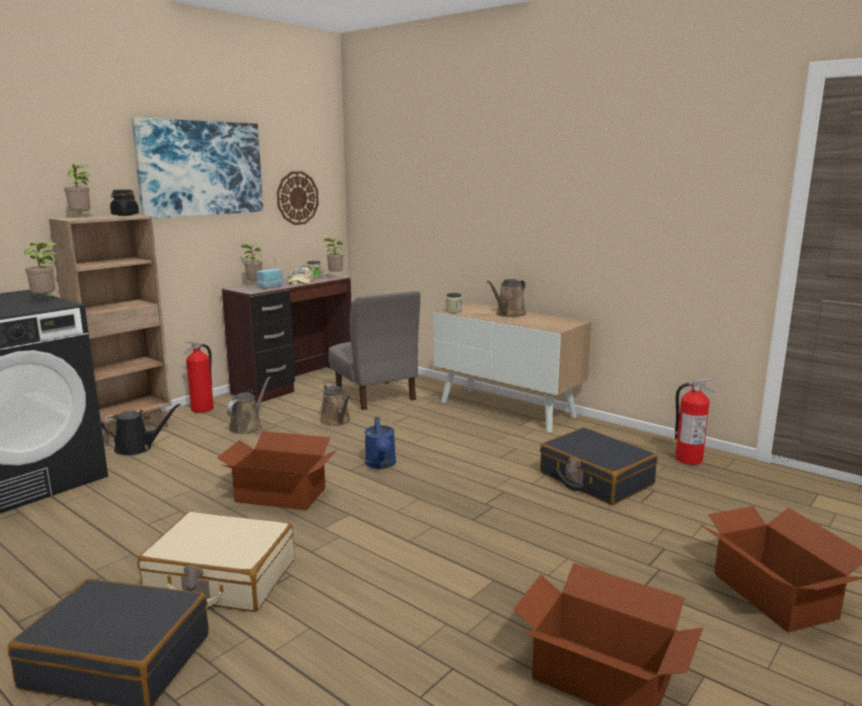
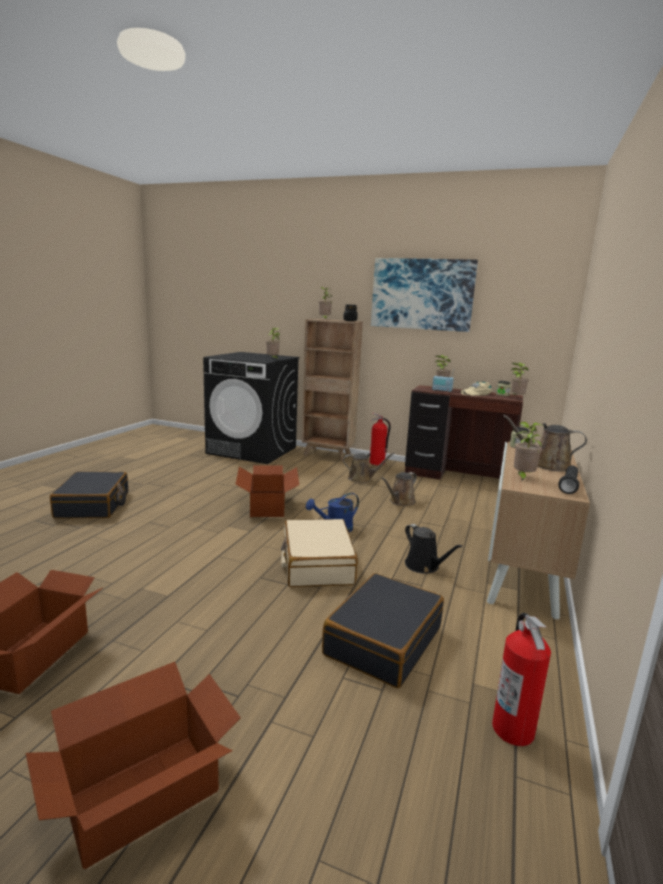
camera: 70 degrees right, 0 degrees up
black watering can [101,404,181,456] -> black watering can moved to [405,524,463,574]
beige suitcase [138,512,294,612] -> beige suitcase moved to [281,519,358,587]
wall clock [277,171,319,225] -> none
grey chair [328,291,420,410] -> none
none -> potted plant [514,422,545,482]
none -> black flashlight [558,465,579,494]

